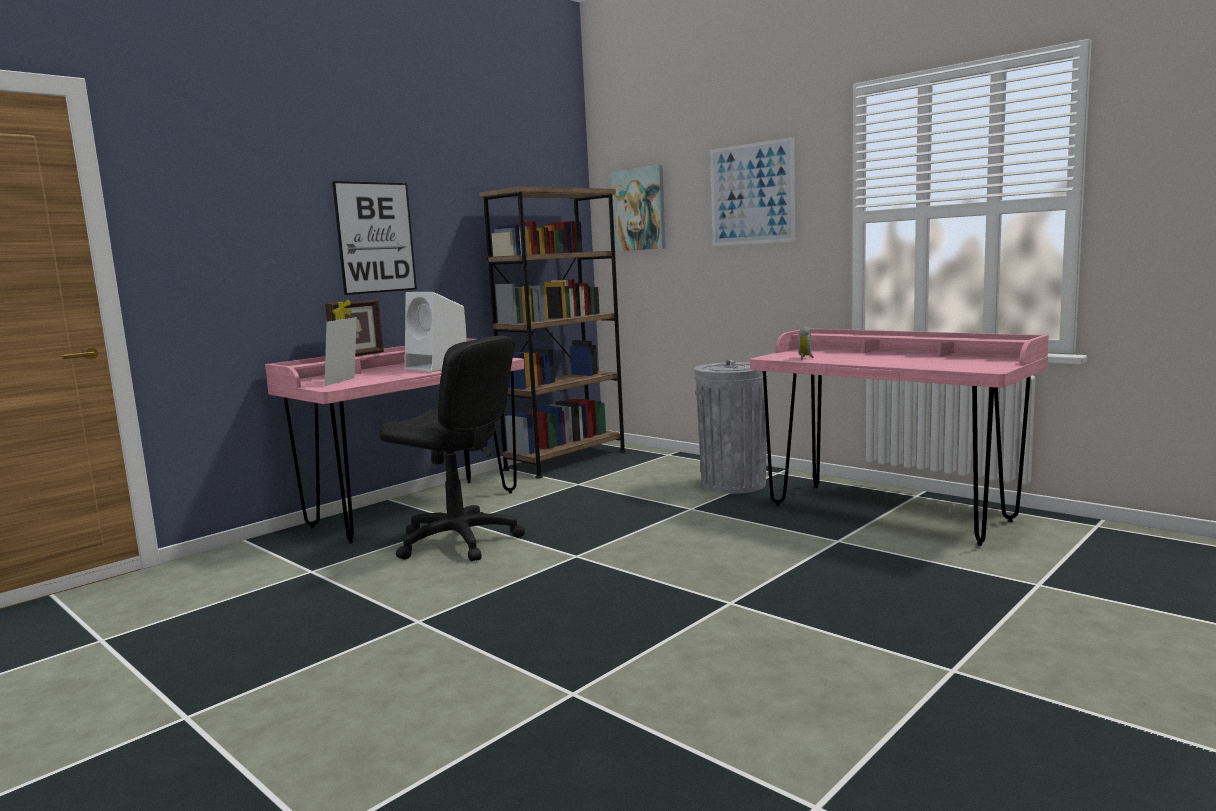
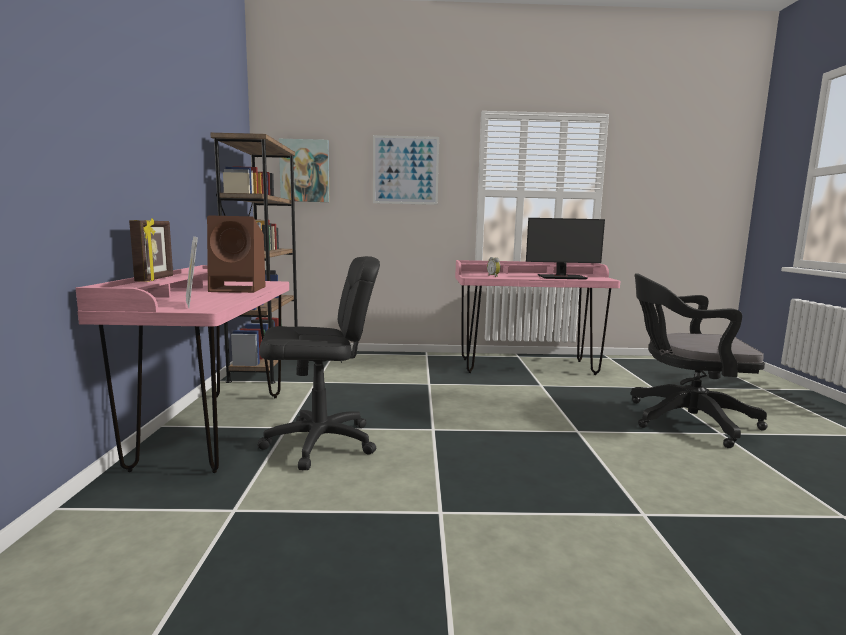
camera: 45 degrees left, 0 degrees up
picture [332,181,417,295] -> none
white speaker [405,292,467,372] -> brown speaker [207,215,266,293]
grey trash can [694,360,768,494] -> none
none -> monitor [526,218,605,280]
none -> black office chair [631,274,768,448]

